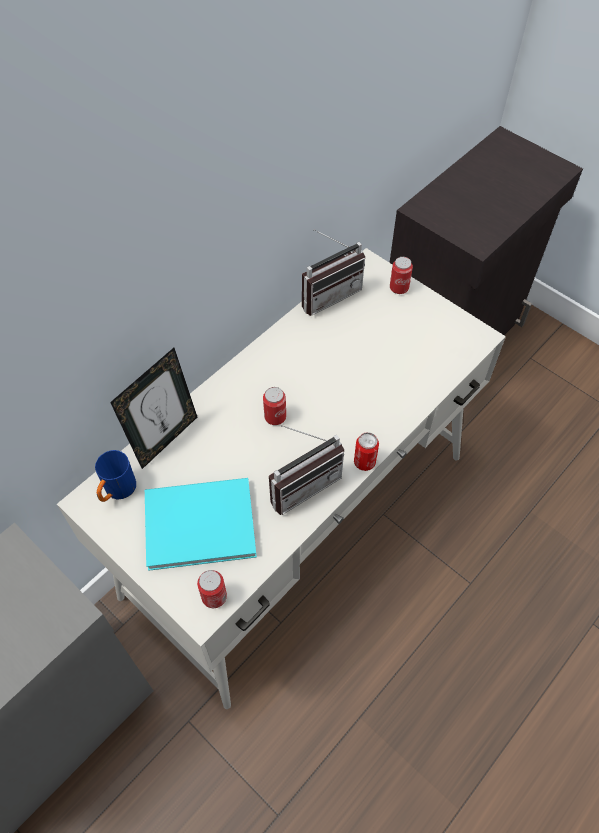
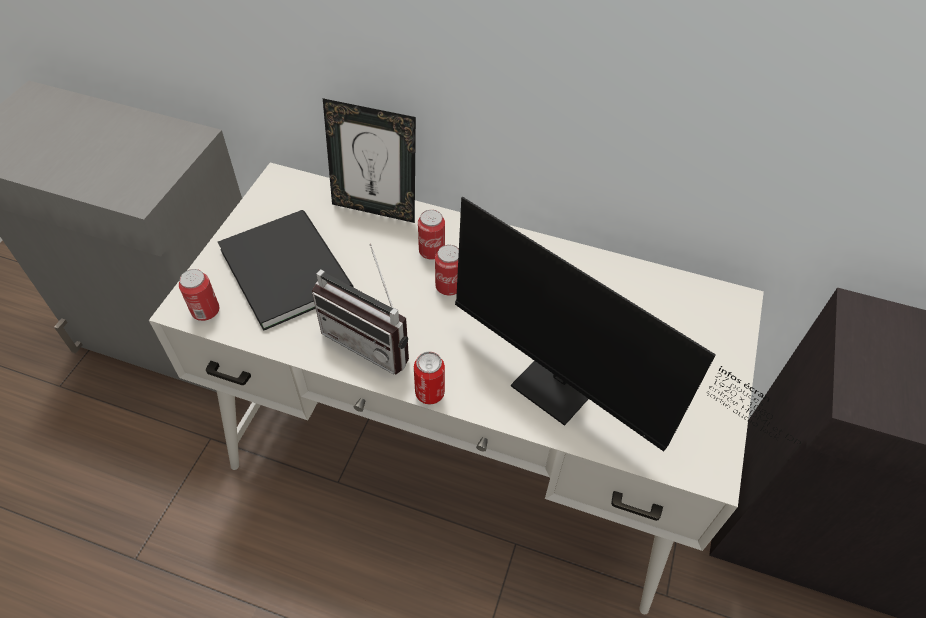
camera: 65 degrees right, 5 degrees down
blue mug [95,450,136,502] -> none
turquoise book [145,478,257,571] -> black book [218,210,354,331]
radio [302,229,365,316] -> none
can [390,257,413,294] -> can moved to [418,210,445,260]
none -> monitor [455,197,801,452]

